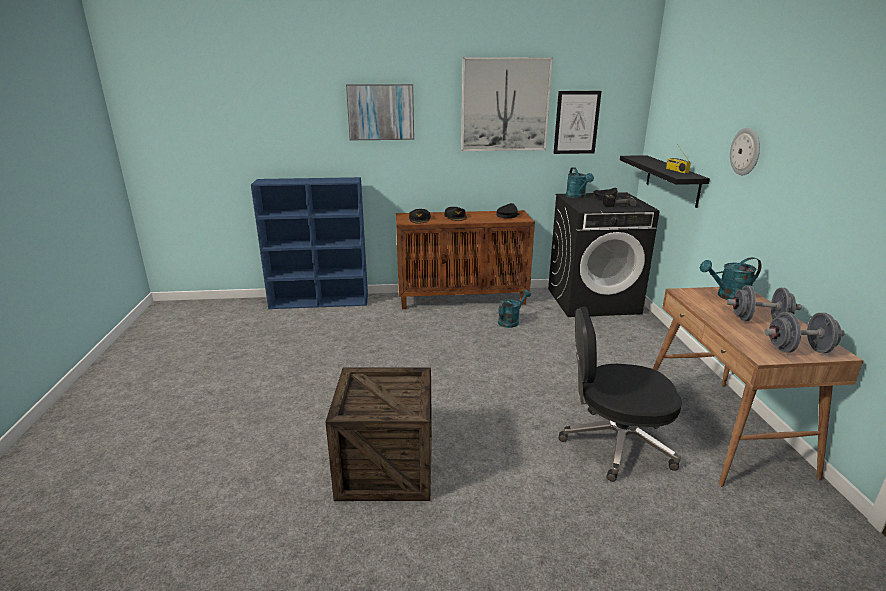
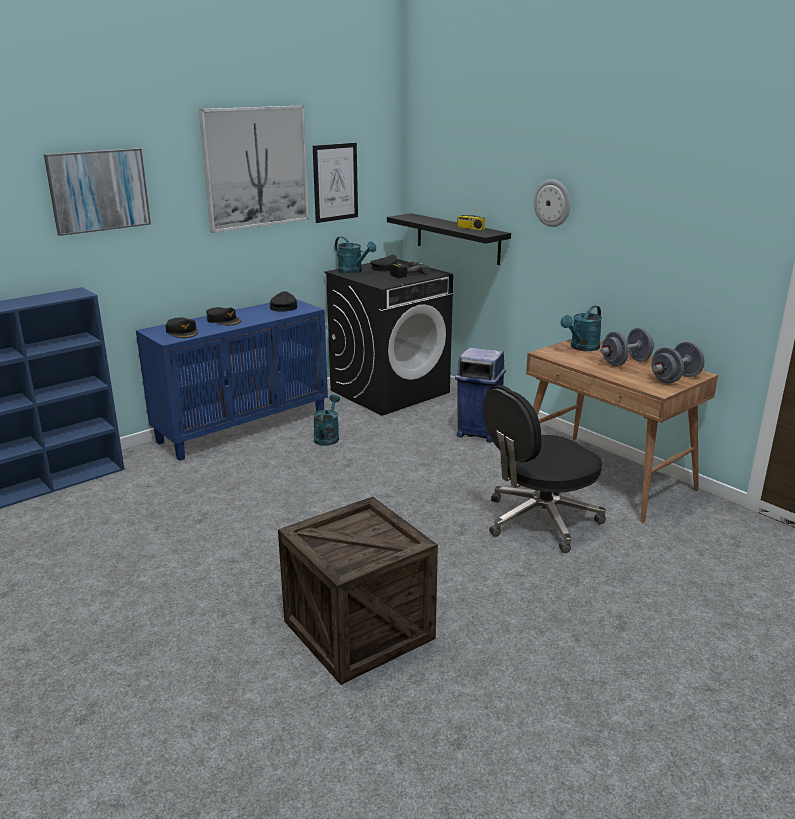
camera: 35 degrees left, 0 degrees up
brown cabinet [396,210,535,309] -> blue cabinet [136,299,328,461]
none -> blue trash can [455,347,506,442]

